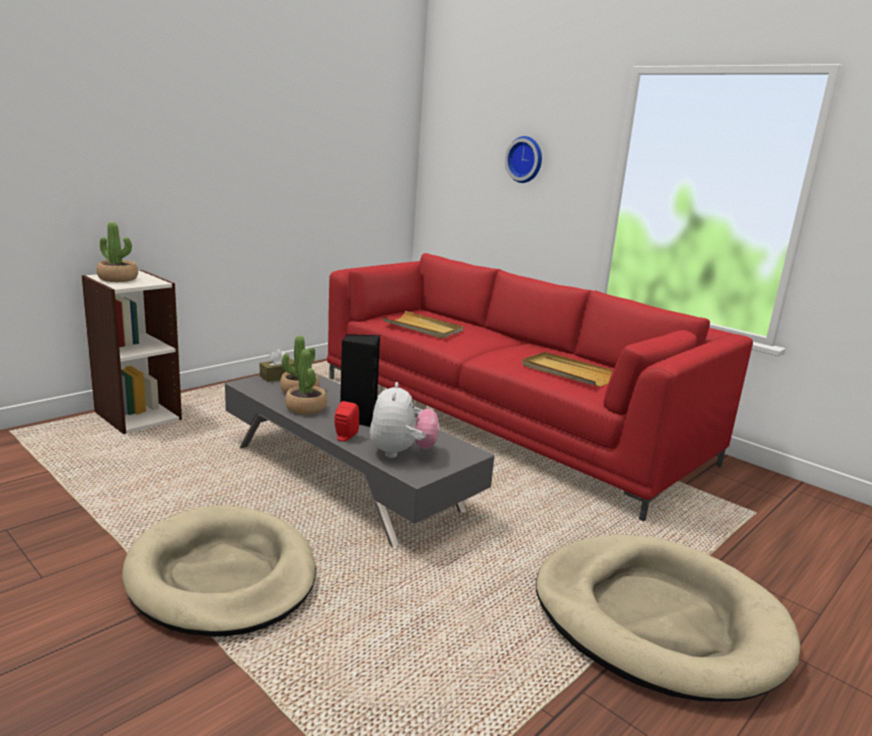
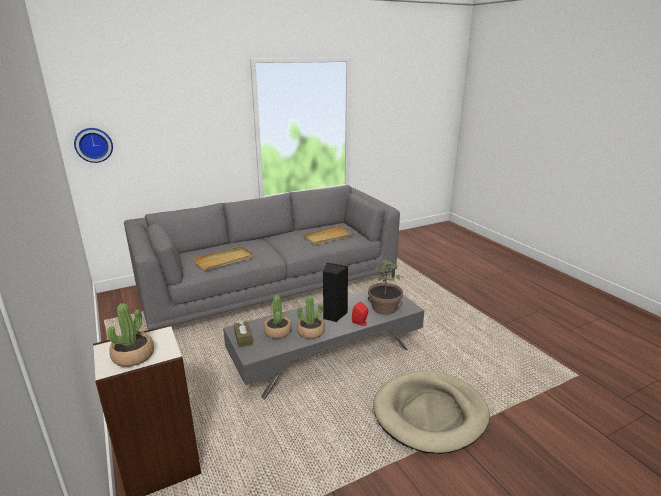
camera: 70 degrees left, 5 degrees up
red sofa [327,253,753,521] -> grey sofa [124,185,400,330]
plush toy [370,382,439,458] -> potted plant [368,260,404,315]
wall clock [505,136,542,183] -> wall clock moved to [74,128,113,163]
beige dog bed [536,534,800,701] -> none

